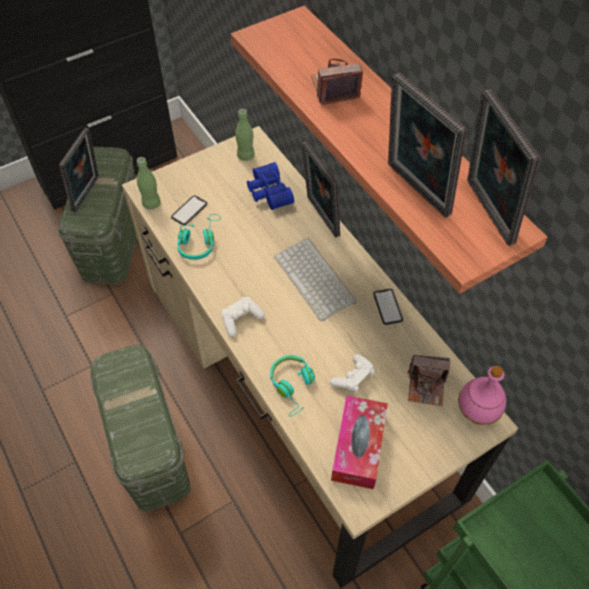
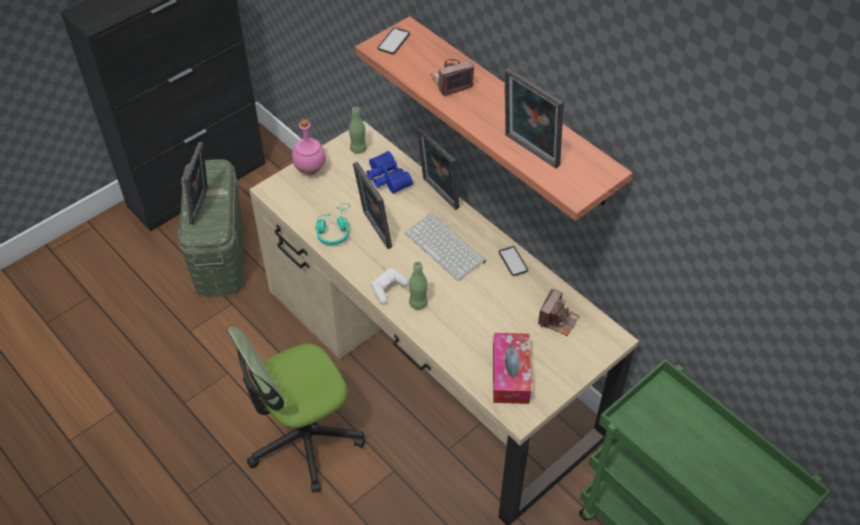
camera: 10 degrees left, 5 degrees down
green storage box [90,344,191,512] -> office chair [227,326,365,493]
green bottle [137,157,161,209] -> green bottle moved to [409,261,428,310]
phone [171,195,207,225] -> phone moved to [377,27,410,54]
turquoise headphones [270,355,315,416] -> none
white game controller [330,354,375,393] -> none
camera [407,355,450,406] -> camera turned 60 degrees counterclockwise [538,288,580,336]
pink bottle [458,366,507,425] -> pink bottle moved to [292,119,326,175]
picture frame [467,89,540,246] -> picture frame moved to [353,162,392,249]

